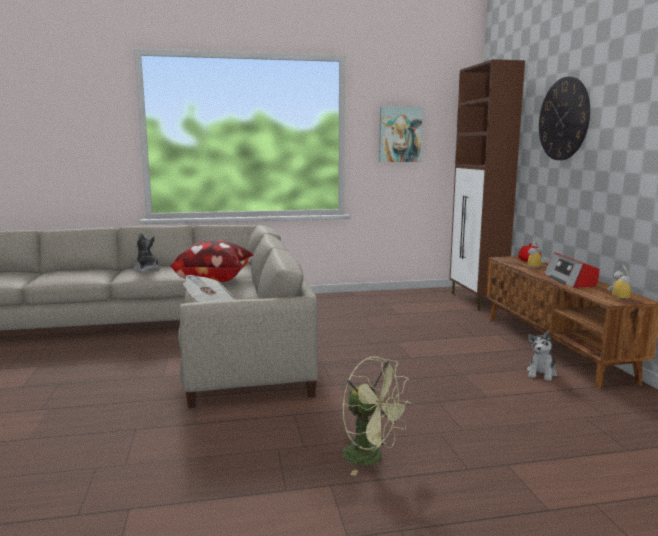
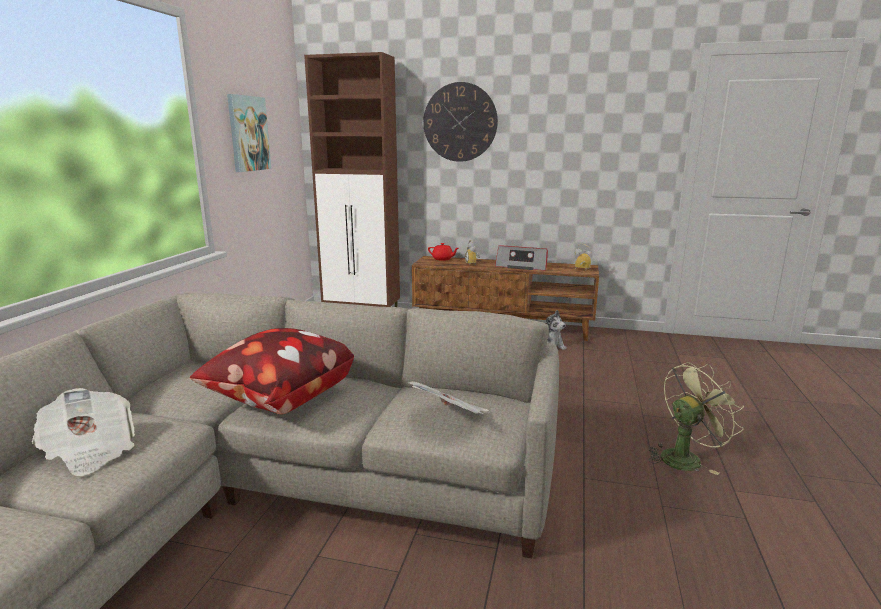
camera: 65 degrees left, 5 degrees up
plush toy [134,233,160,272] -> newspaper [32,388,135,476]

